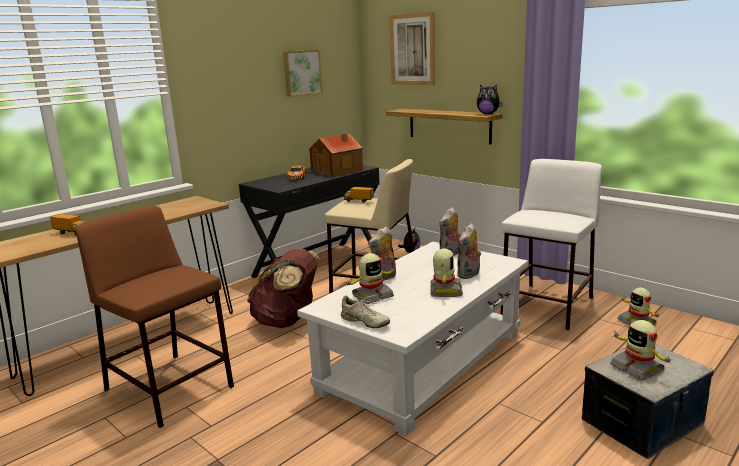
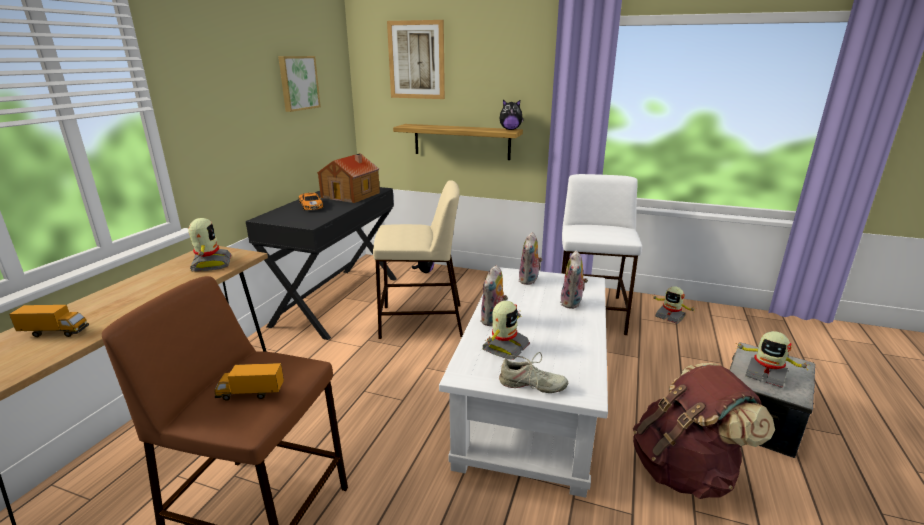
camera: 25 degrees left, 5 degrees up
brown backpack [247,248,320,328] -> brown backpack moved to [633,363,775,499]
toy truck [344,187,374,203] -> toy truck moved to [214,363,284,401]
toy robot [430,248,463,297] -> toy robot moved to [189,218,232,271]

